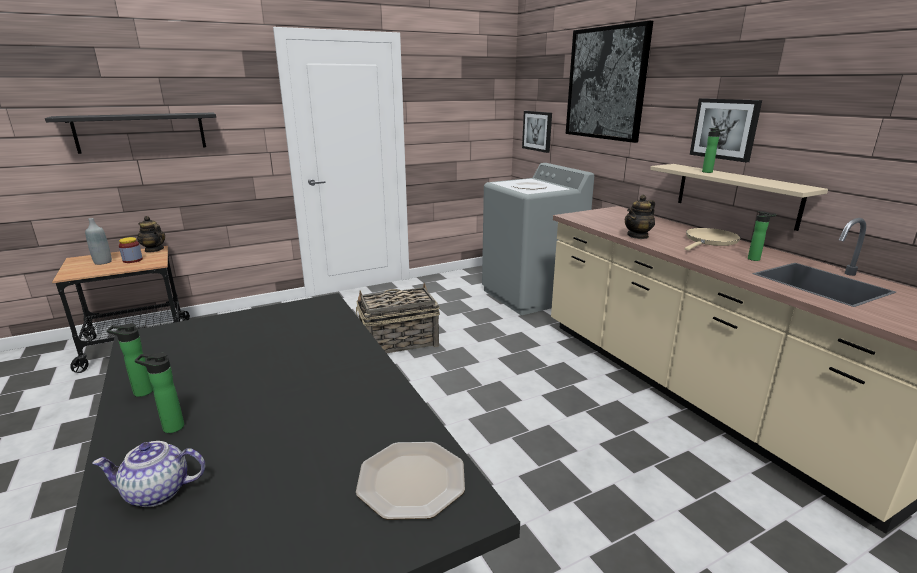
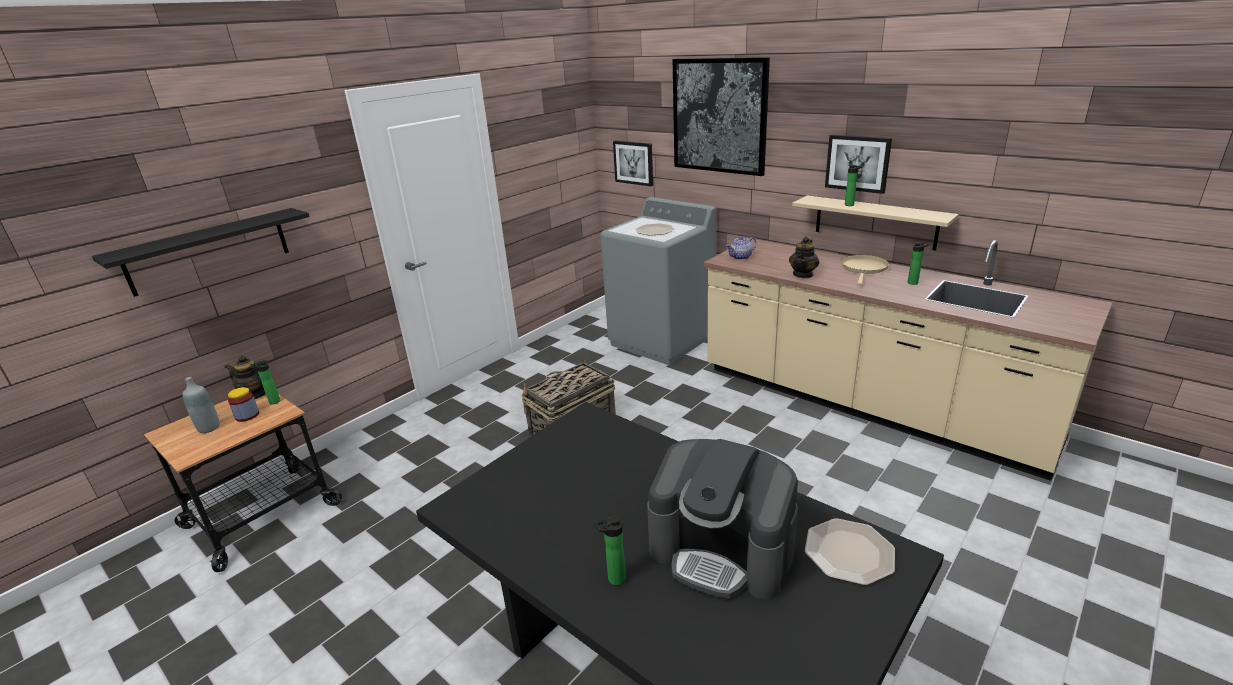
camera: 20 degrees left, 5 degrees up
teapot [93,441,205,507] -> teapot moved to [726,236,756,260]
bottle [106,324,153,397] -> bottle moved to [250,360,280,404]
none -> coffee machine [647,439,798,600]

